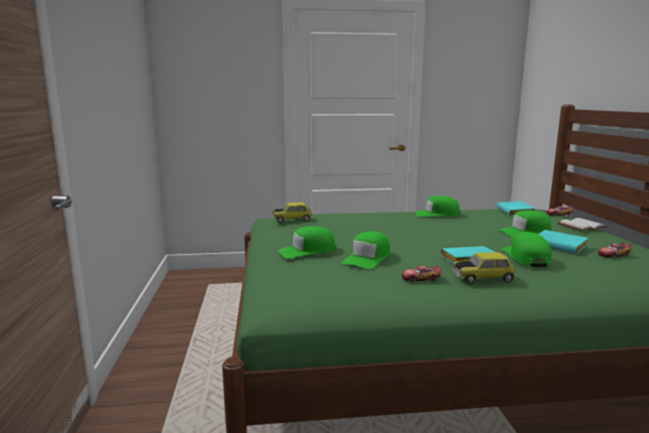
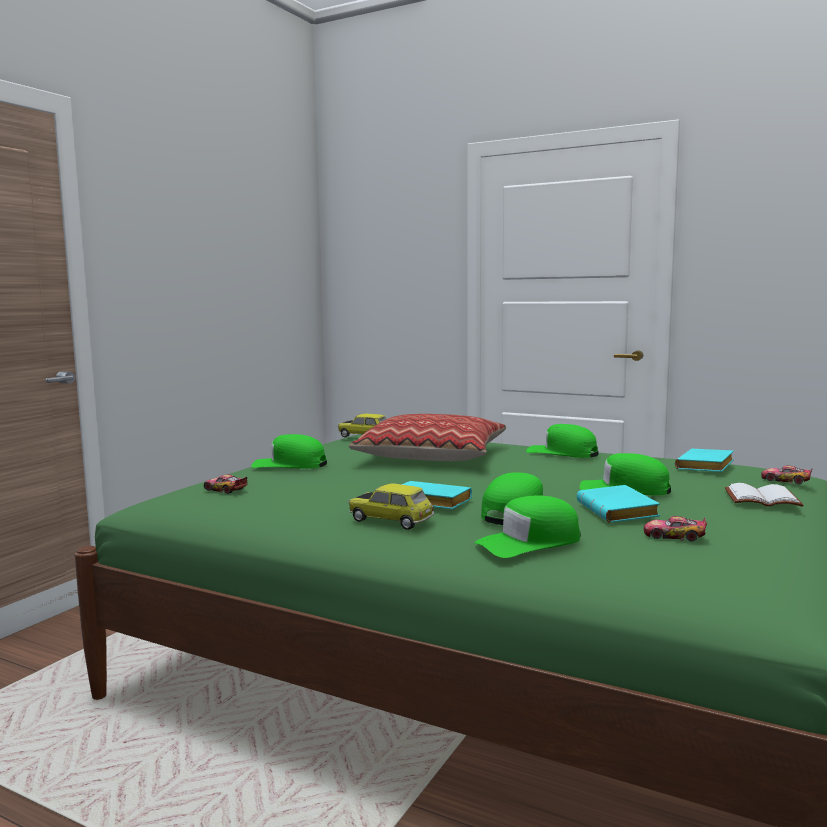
camera: 35 degrees right, 5 degrees down
green cap [342,231,390,269] -> green cap moved to [475,496,580,558]
toy car [402,265,441,282] -> toy car moved to [204,474,248,494]
none -> pillow [349,414,506,461]

